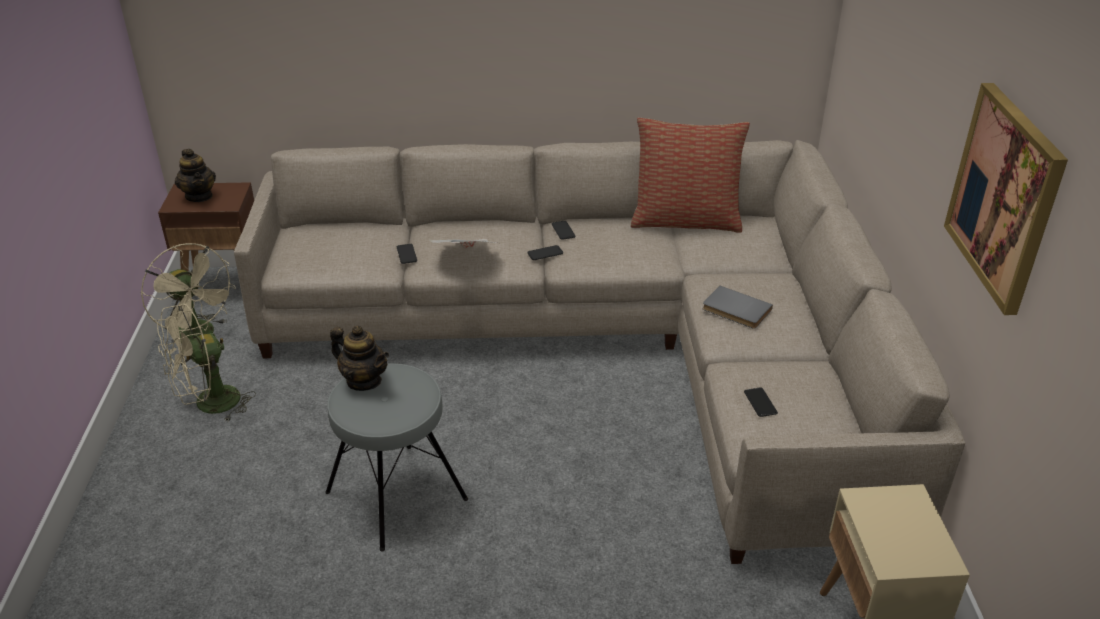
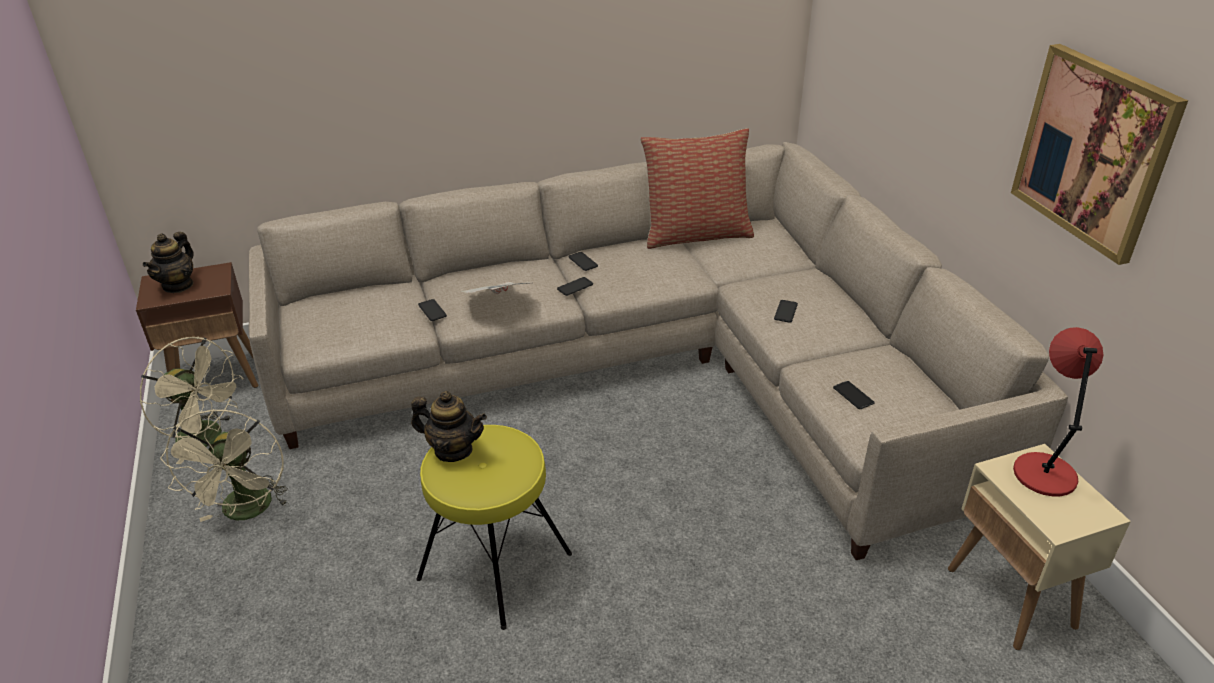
camera: 15 degrees left, 0 degrees up
beige fan [157,304,256,422] -> beige fan turned 45 degrees counterclockwise [160,409,289,522]
teapot [175,149,216,202] -> teapot turned 60 degrees clockwise [143,232,193,293]
grey stool [325,364,468,552] -> yellow stool [416,425,572,630]
grey book [703,286,773,329] -> phone [774,300,798,323]
none -> red table lamp [1013,327,1103,496]

